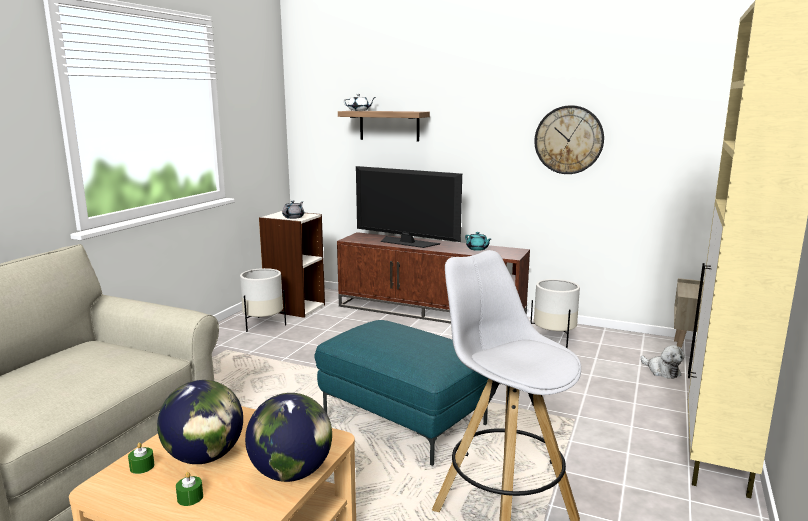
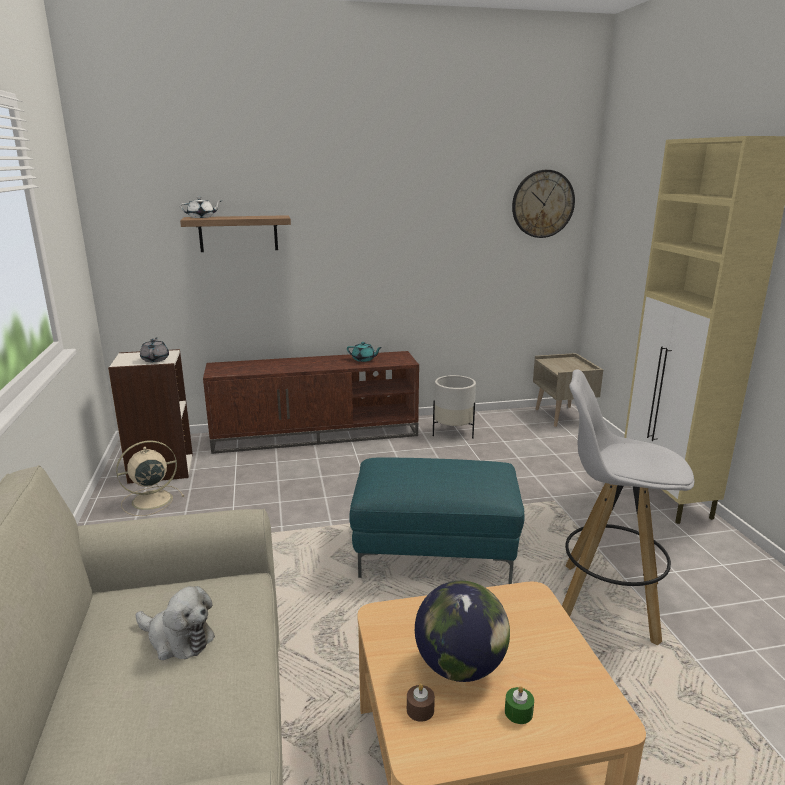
camera: 35 degrees left, 5 degrees up
green candle [128,443,154,474] -> brown candle [407,684,435,722]
white planter [240,268,286,332] -> beige fan [116,441,184,516]
globe [245,393,332,482] -> none
television [356,166,462,248] -> none
wall clock [534,105,604,174] -> wall clock moved to [512,170,575,238]
plush toy [641,345,685,379] -> plush toy moved to [136,586,215,660]

